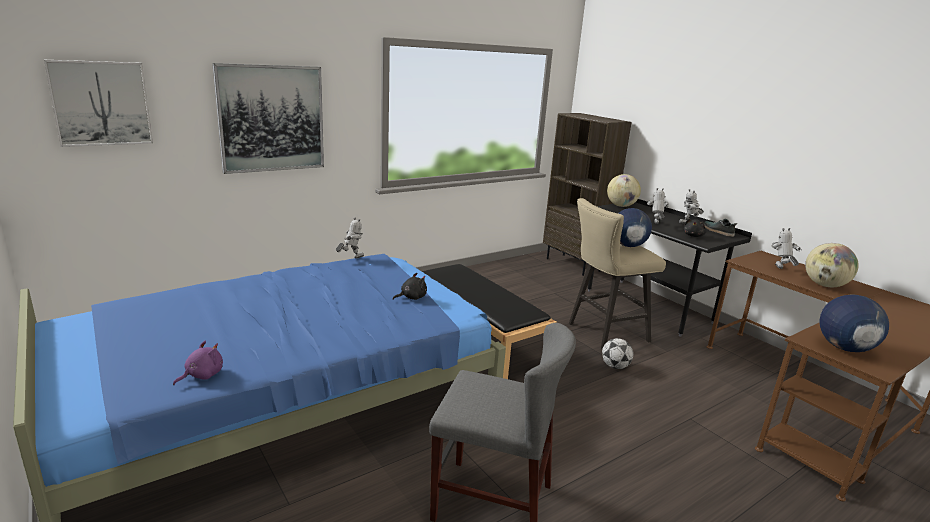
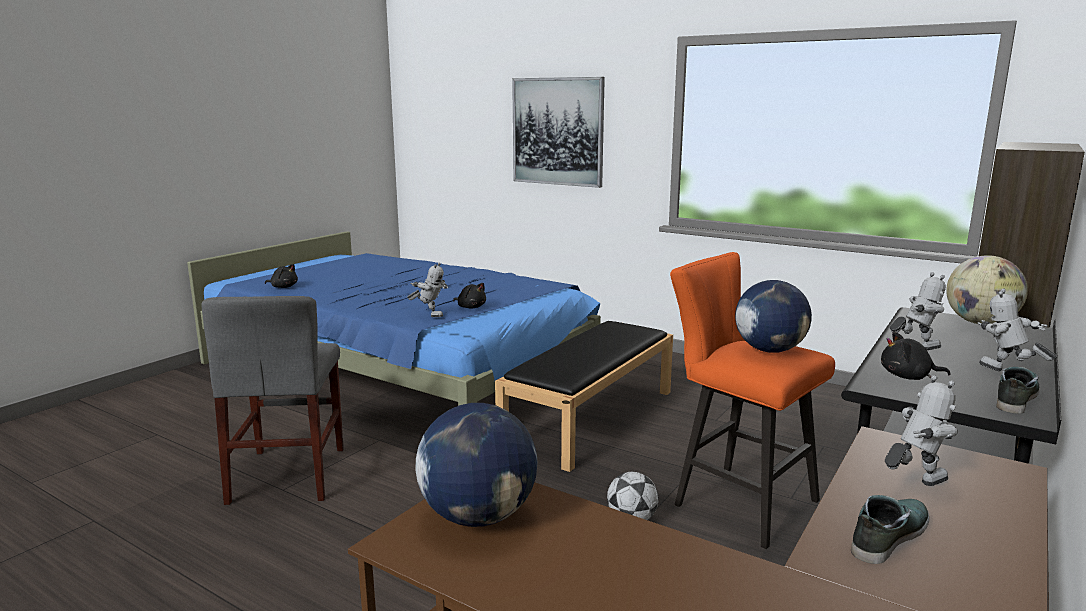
camera: 70 degrees right, 5 degrees down
picture [44,60,153,147] -> none
purple plush toy [173,341,223,385] -> black plush toy [265,264,298,288]
toy robot [336,218,364,259] -> toy robot moved to [407,262,448,317]
beige stool [569,198,666,349] -> orange stool [670,252,835,549]
globe [805,243,859,287] -> shoe [851,495,929,564]

